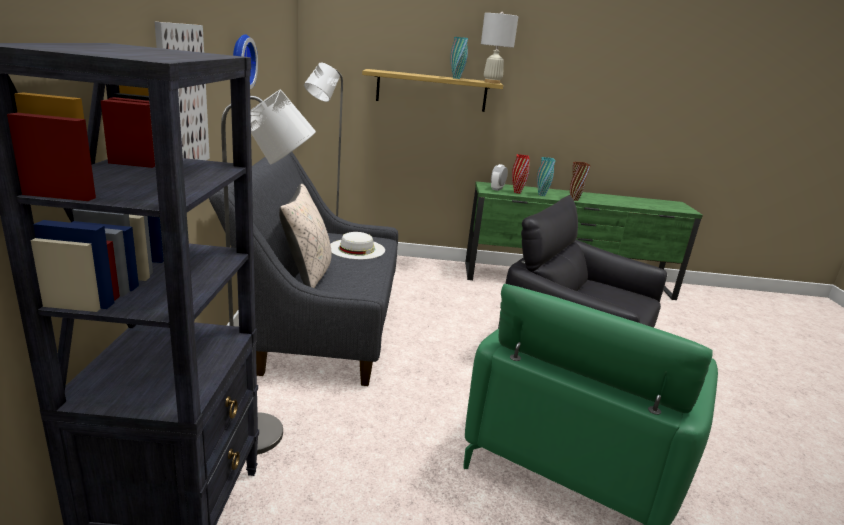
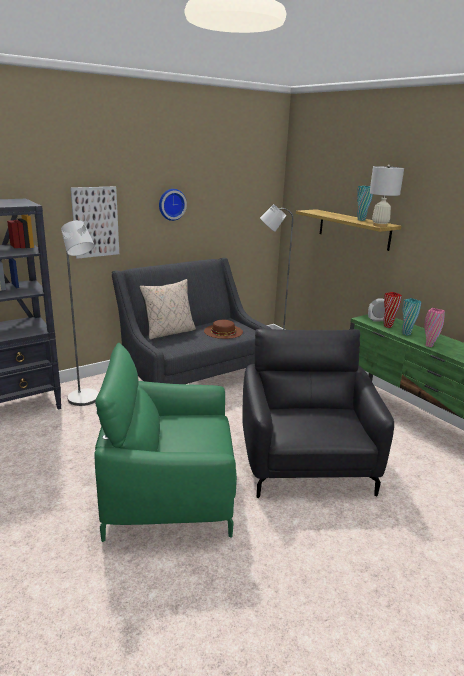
camera: 55 degrees right, 0 degrees up
white hat [330,232,385,260] -> brown hat [204,320,243,339]
brown vase [570,162,591,201] -> pink vase [424,308,445,347]

